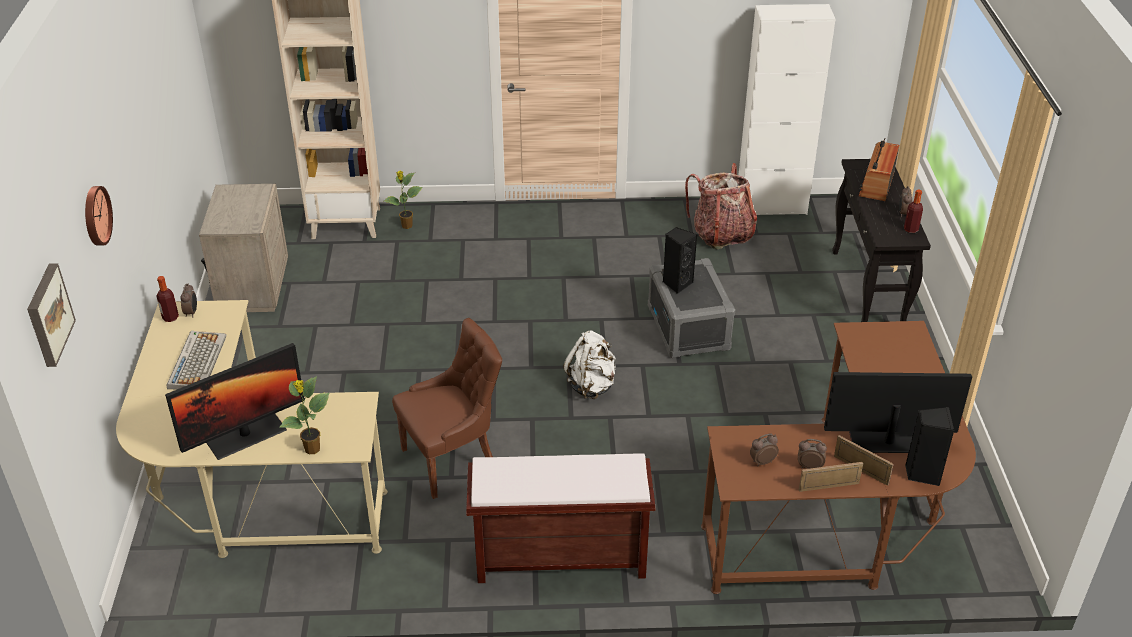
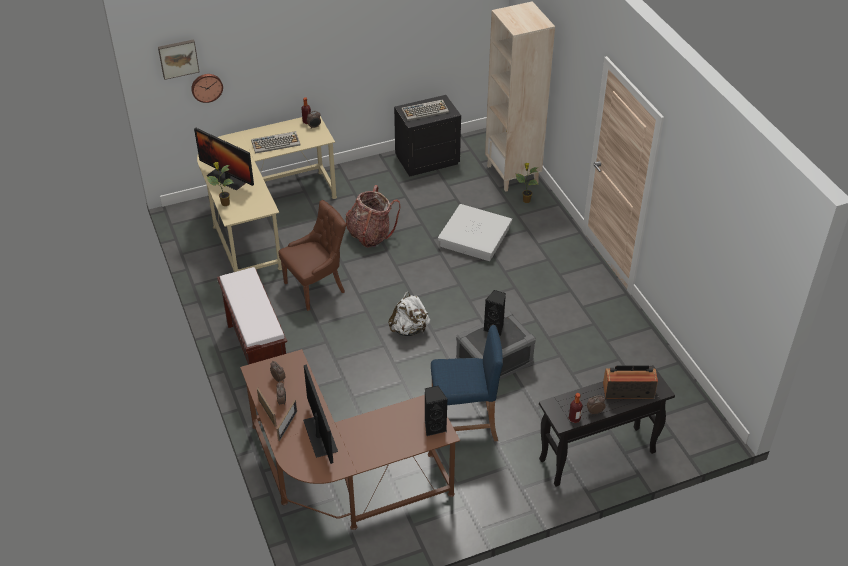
camera: 70 degrees right, 5 degrees up
wall clock [85,186,113,246] -> wall clock moved to [191,74,223,103]
beige nightstand [199,184,288,312] -> black nightstand [394,95,461,177]
brown chair [392,318,502,499] -> brown chair turned 75 degrees counterclockwise [278,200,346,311]
backpack [685,163,757,249] -> backpack moved to [345,185,400,248]
white cabinet [739,4,835,215] -> none
black speaker [905,407,954,486] -> black speaker moved to [425,386,447,436]
none -> keyboard [401,99,449,121]
none -> blue stool [431,324,503,441]
none -> white storage box [438,204,512,261]

